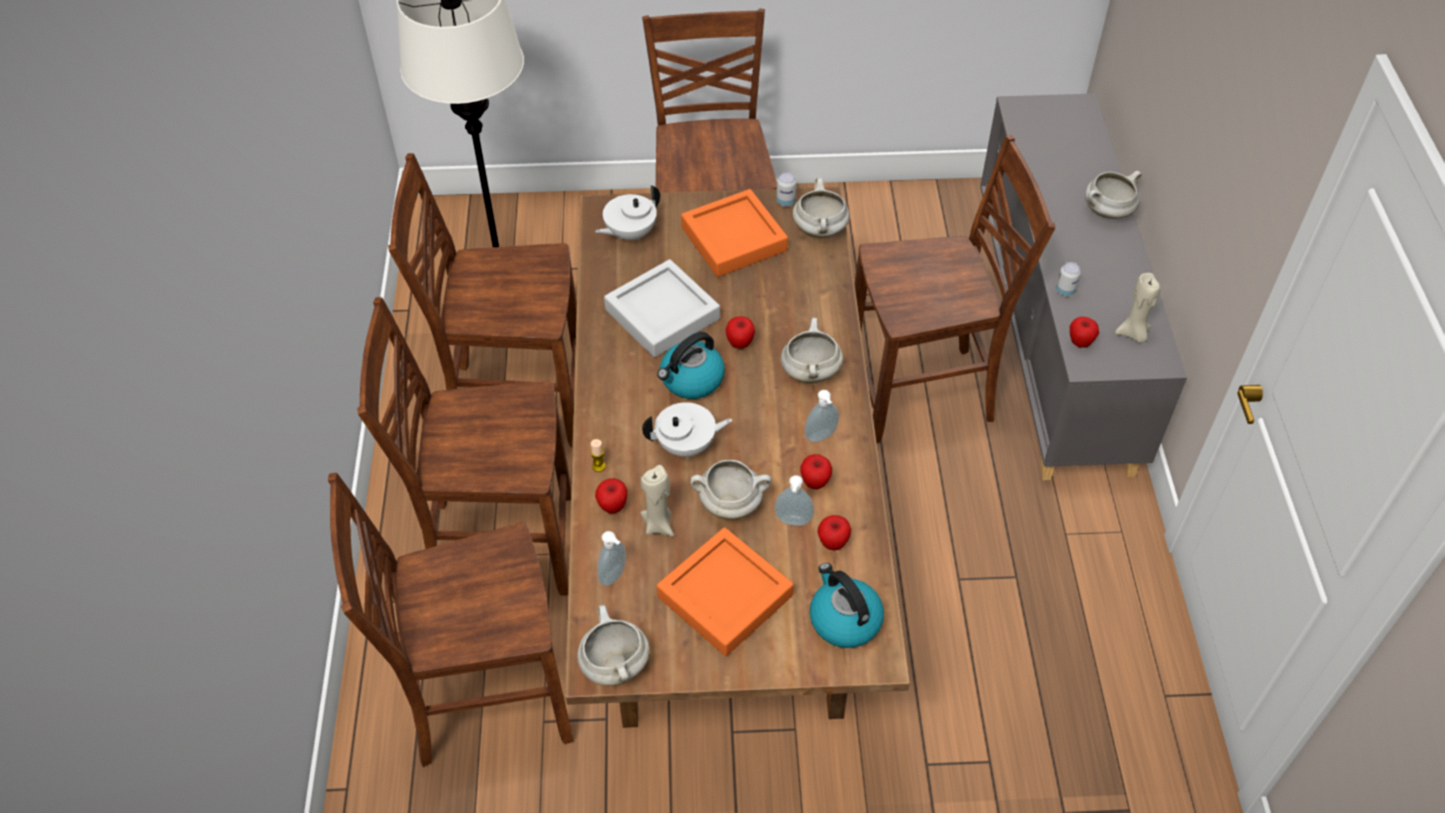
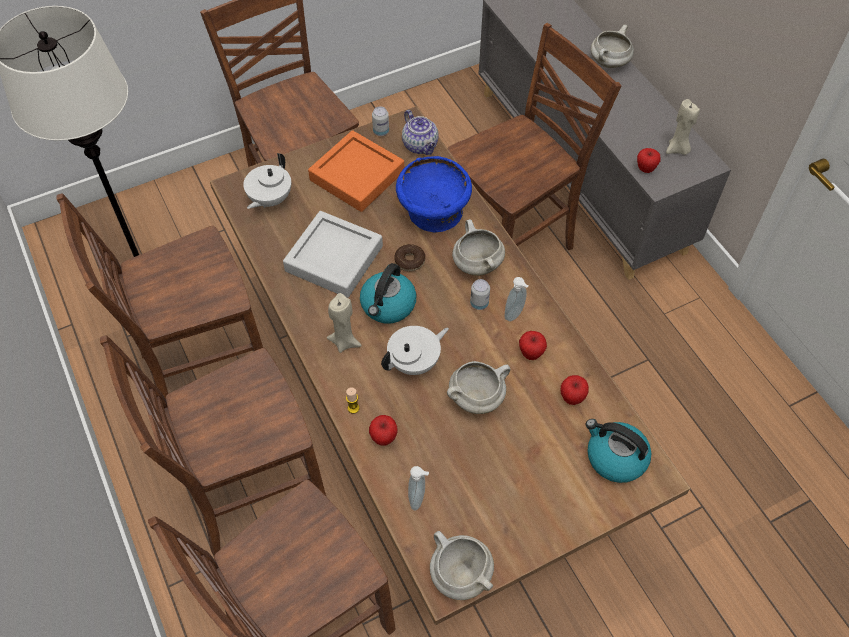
camera: 25 degrees left, 5 degrees up
beige candle [640,465,674,537] -> beige candle moved to [327,293,362,353]
orange tray [657,527,794,656] -> none
apple [726,316,755,349] -> donut [394,244,425,271]
soap dispenser [775,475,814,526] -> none
white cooking pot [792,178,850,238] -> teapot [402,110,438,155]
can [1056,262,1081,296] -> can moved to [470,279,490,310]
none -> blue bowl [396,156,472,233]

